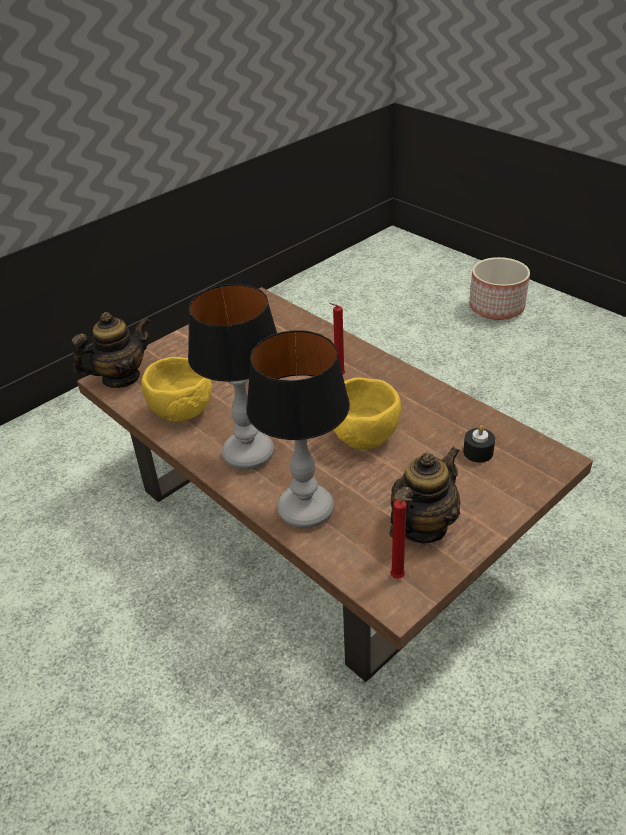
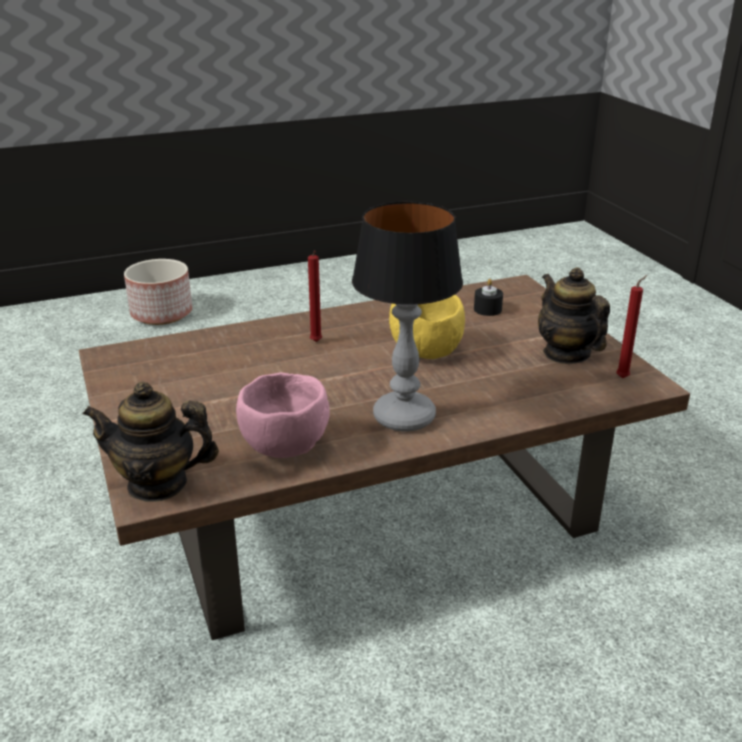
camera: 70 degrees left, 10 degrees down
teapot [71,312,150,388] -> teapot turned 75 degrees counterclockwise [83,382,219,502]
yellow bowl [142,357,212,422] -> pink bowl [236,373,330,458]
table lamp [246,330,350,528] -> none

